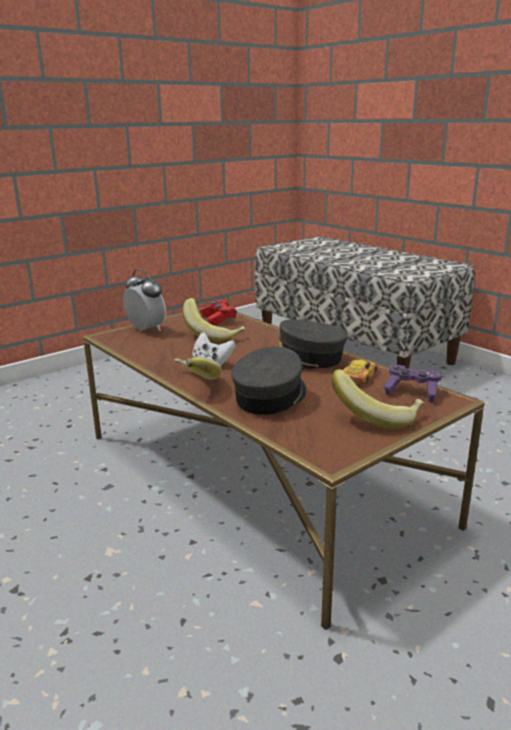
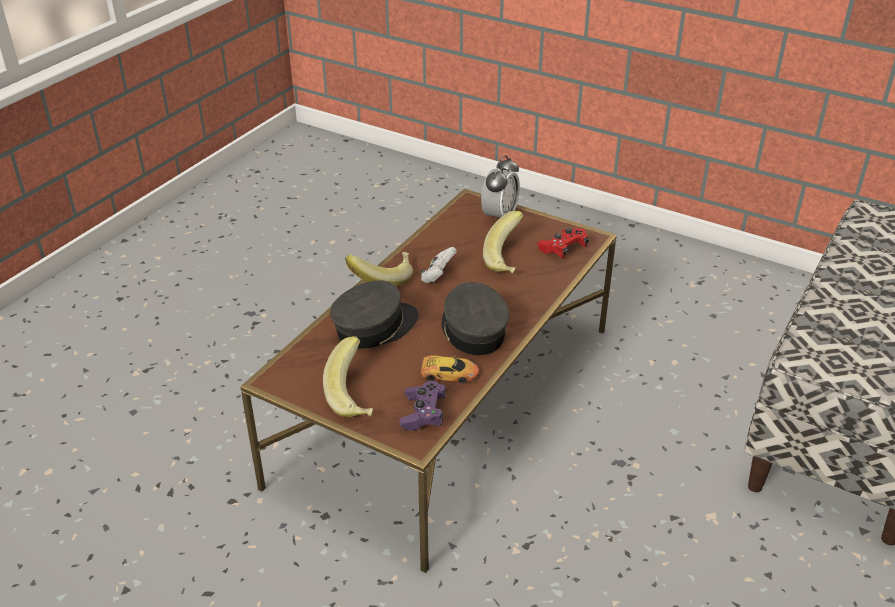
camera: 70 degrees right, 15 degrees up
grey cap [231,346,306,415] -> grey cap turned 45 degrees counterclockwise [330,281,419,349]

